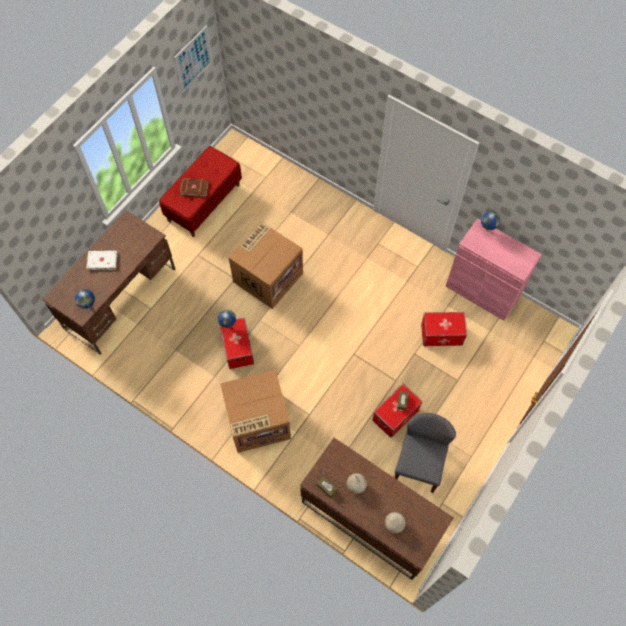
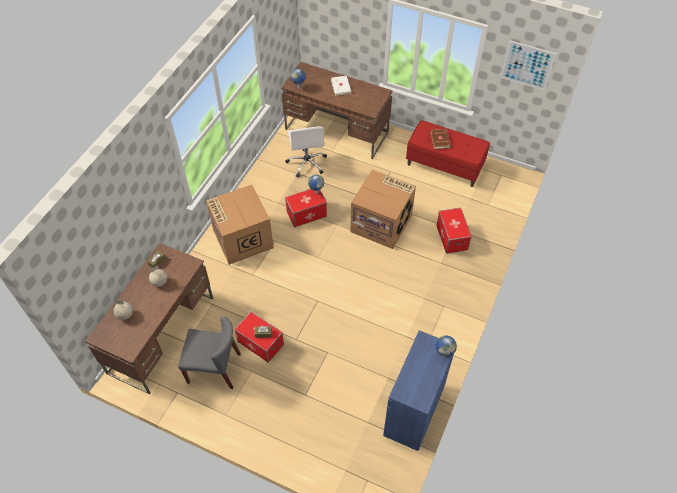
camera: 80 degrees right, 10 degrees down
storage box [421,312,467,346] -> storage box moved to [436,208,472,254]
pink cabinet [446,218,542,321] -> blue cabinet [383,330,454,451]
none -> white office chair [285,126,327,177]

